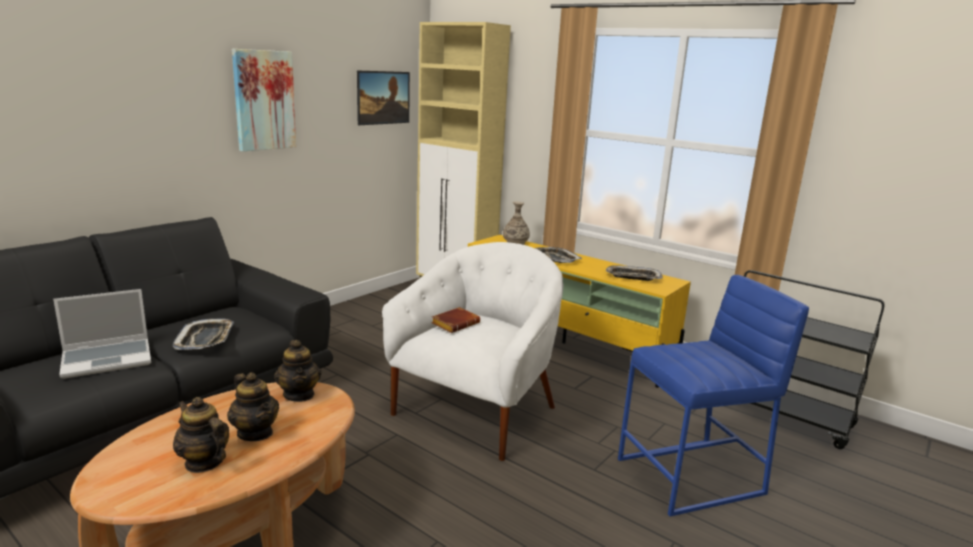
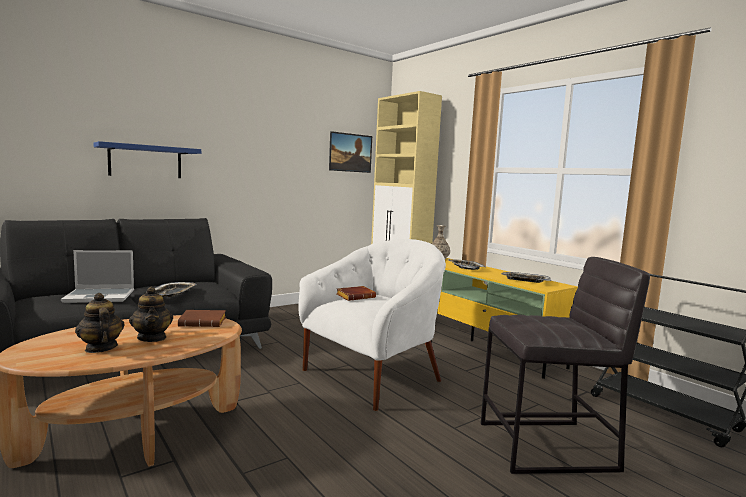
camera: 15 degrees right, 10 degrees down
picture [232,49,296,151] -> none
teapot [274,340,322,402] -> brown book [178,310,226,327]
blue stool [618,275,809,517] -> grey stool [481,257,650,474]
none -> blue shelf [94,141,201,178]

